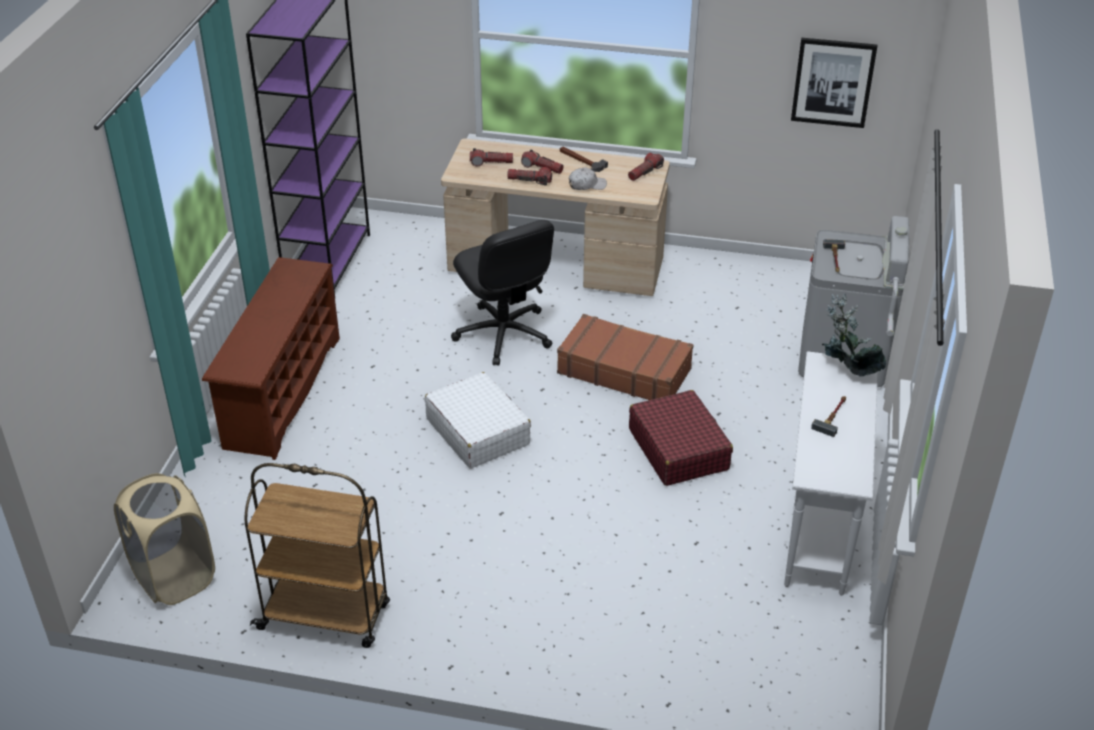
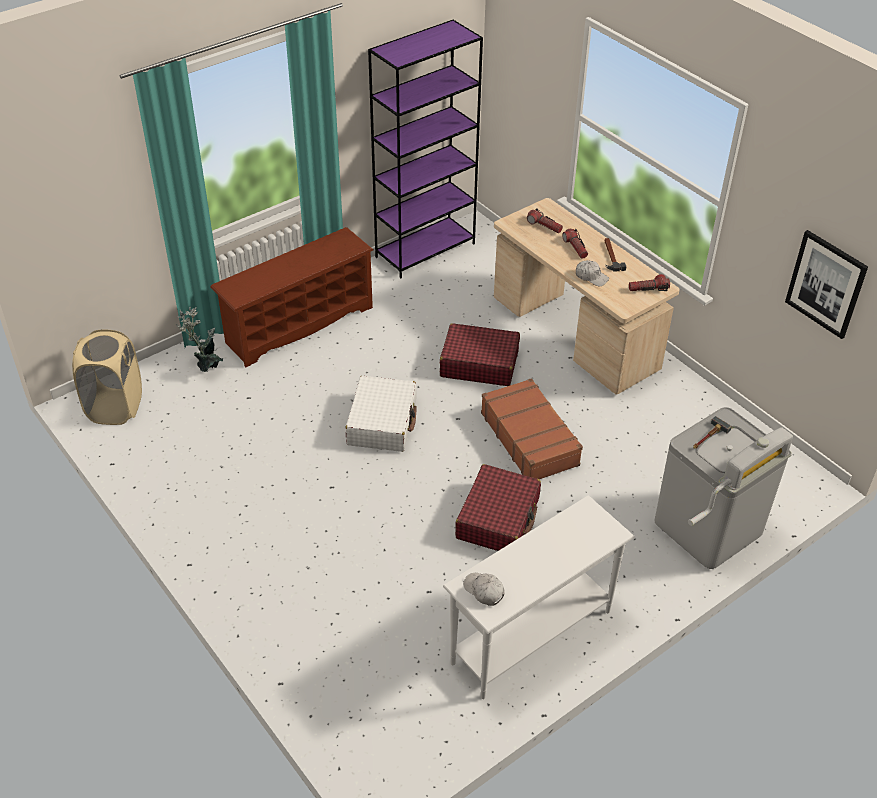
camera: 40 degrees right, 5 degrees up
brown cart [245,463,390,648] -> none
black office chair [451,220,554,366] -> red suitcase [440,323,520,386]
flashlight [507,167,552,186] -> none
hammer [811,396,846,437] -> none
potted plant [822,293,886,377] -> potted plant moved to [176,306,223,372]
none -> white cap [463,573,504,606]

